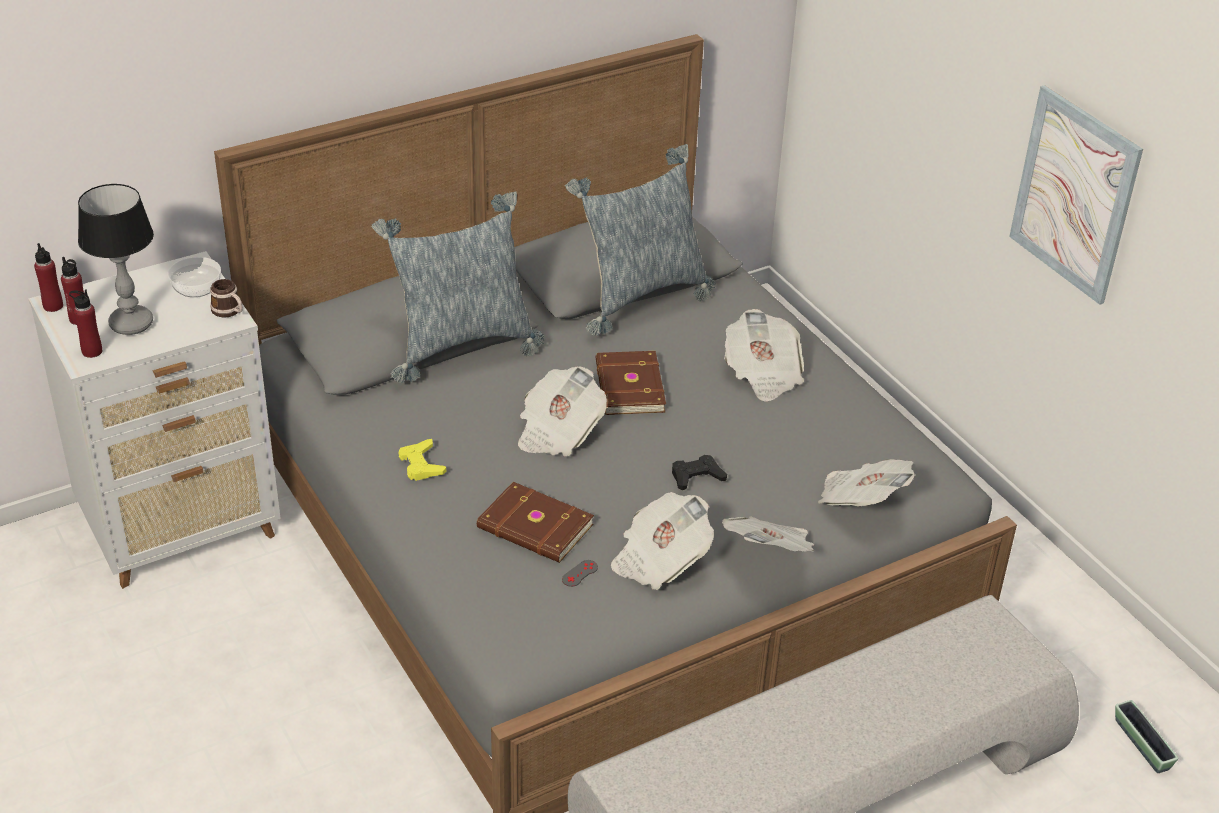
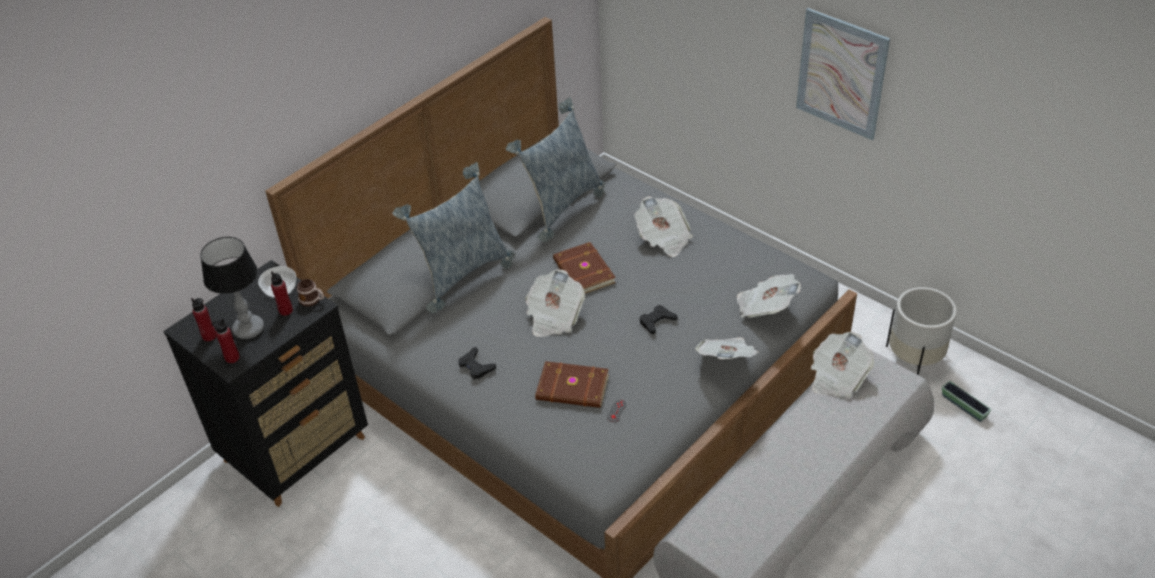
camera: 15 degrees left, 5 degrees up
white dresser [28,251,281,589] -> black dresser [163,260,368,507]
red bottle [34,243,63,312] -> red bottle moved to [271,271,293,316]
yellow game controller [398,439,446,481] -> black game controller [458,347,496,379]
newspaper [611,492,714,590] -> newspaper moved to [811,332,874,398]
none -> white planter [886,287,957,375]

